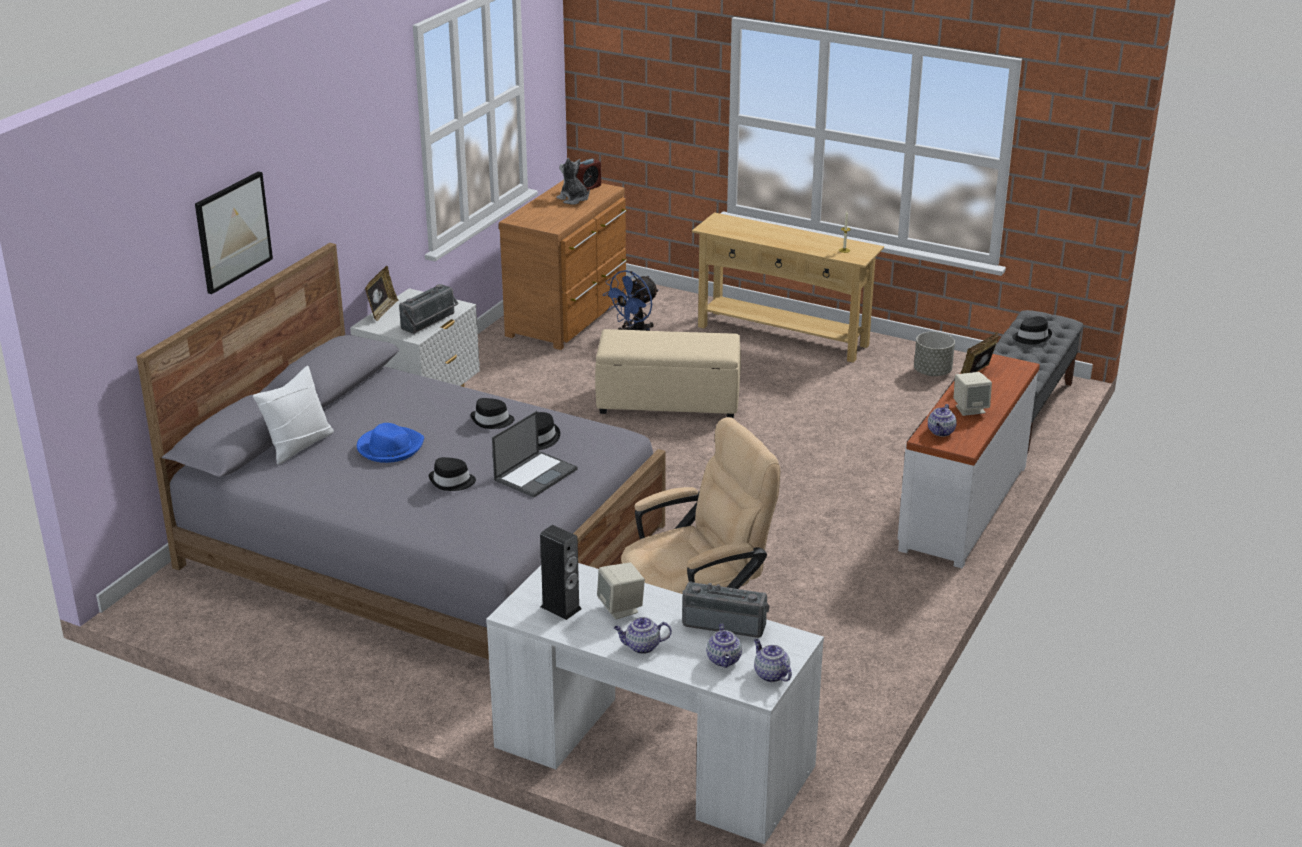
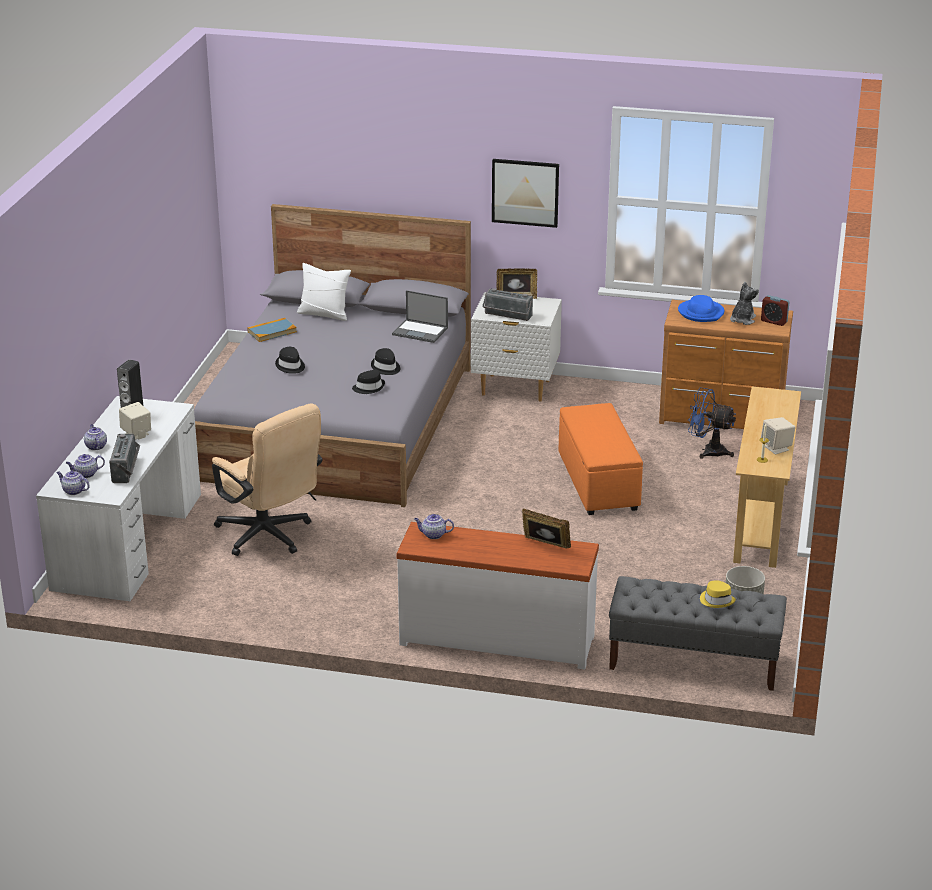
camera: 75 degrees right, 0 degrees up
picture [195,171,273,294] -> picture moved to [492,159,559,228]
blue hat [357,423,424,463] -> blue hat moved to [678,295,724,322]
laptop [492,411,578,497] -> laptop moved to [392,290,448,343]
beige ottoman [595,329,741,419] -> orange ottoman [559,403,643,515]
teapot [754,639,792,682] -> teapot turned 105 degrees counterclockwise [56,471,90,495]
beige speaker [953,372,992,416] -> beige speaker moved to [761,417,795,455]
black hat [1012,316,1052,345] -> yellow hat [700,580,736,608]
none -> book [247,318,297,342]

